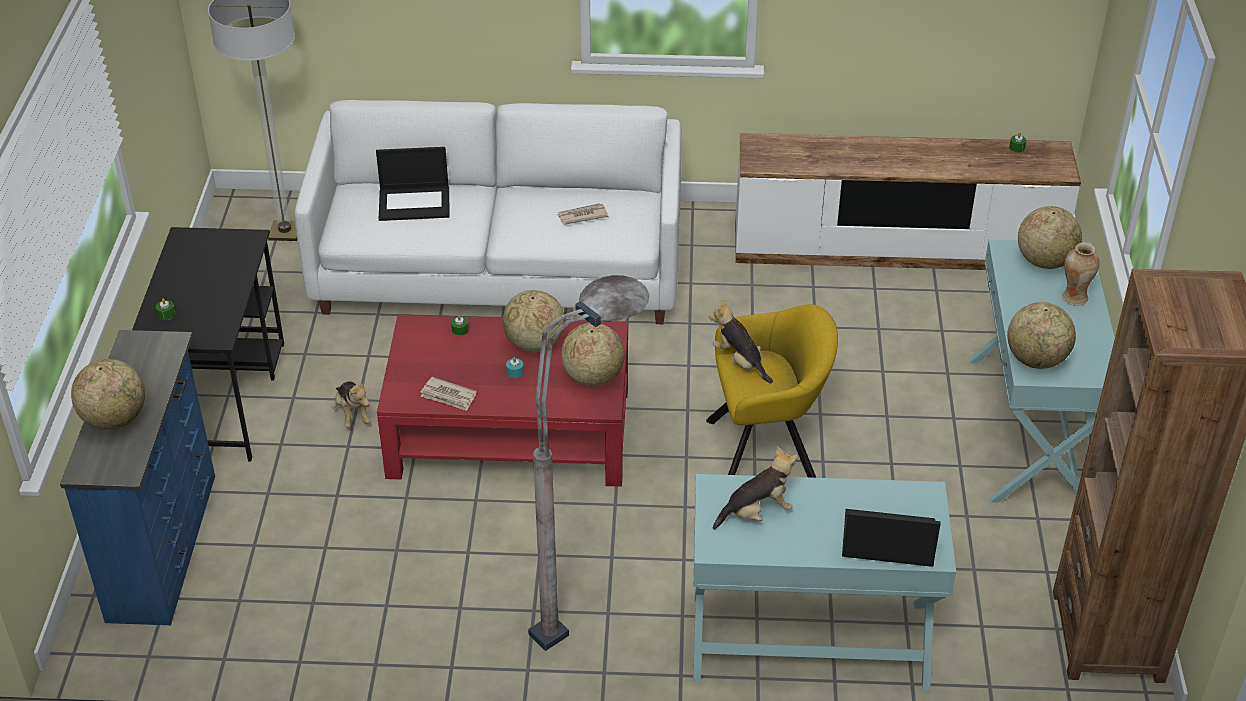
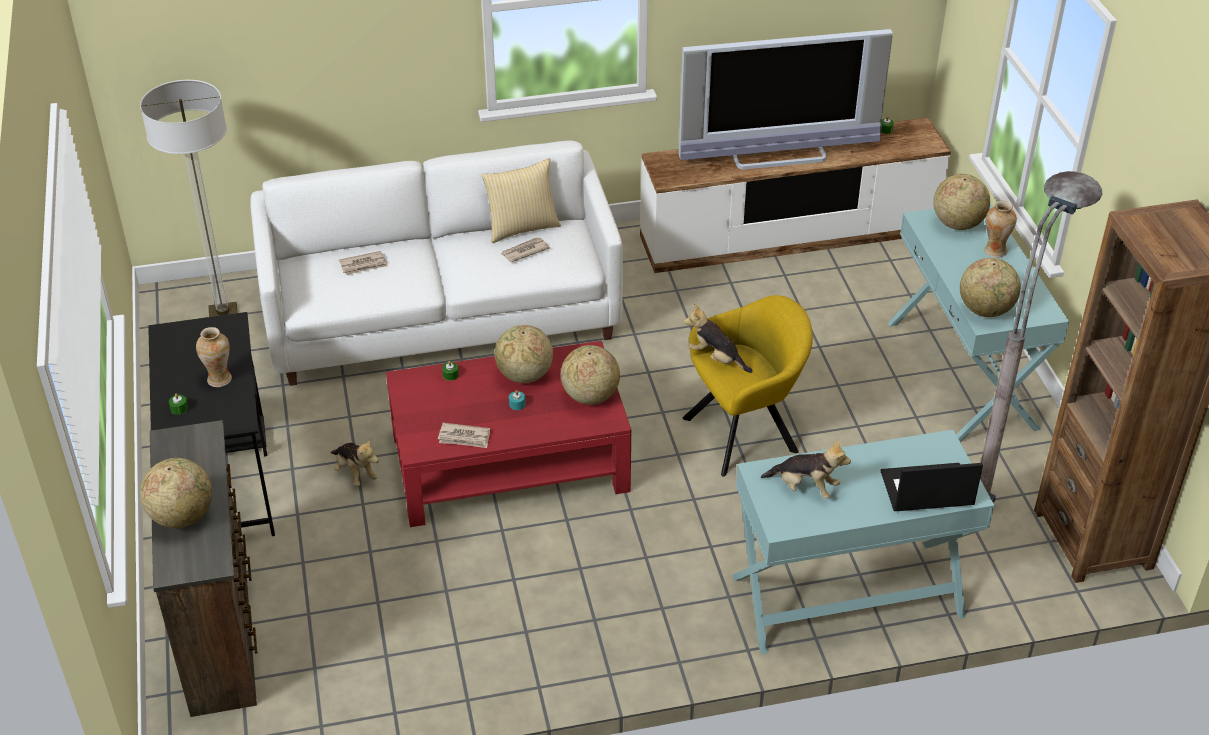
camera: 15 degrees left, 0 degrees up
blue dresser [60,330,215,625] -> brown dresser [150,420,257,717]
laptop [376,147,450,221] -> newspaper [339,251,388,275]
grey floor lamp [528,275,649,651] -> grey floor lamp moved to [980,171,1102,503]
plush toy [713,446,797,530] -> plush toy turned 60 degrees clockwise [761,439,851,499]
none -> vase [196,327,232,387]
none -> pillow [482,158,561,243]
none -> television [679,29,893,170]

